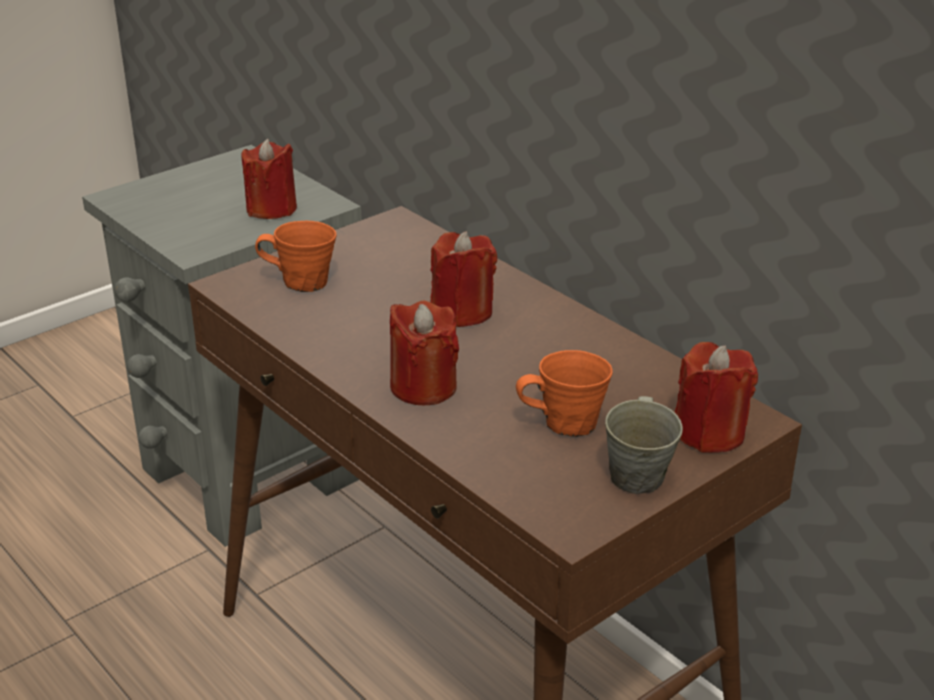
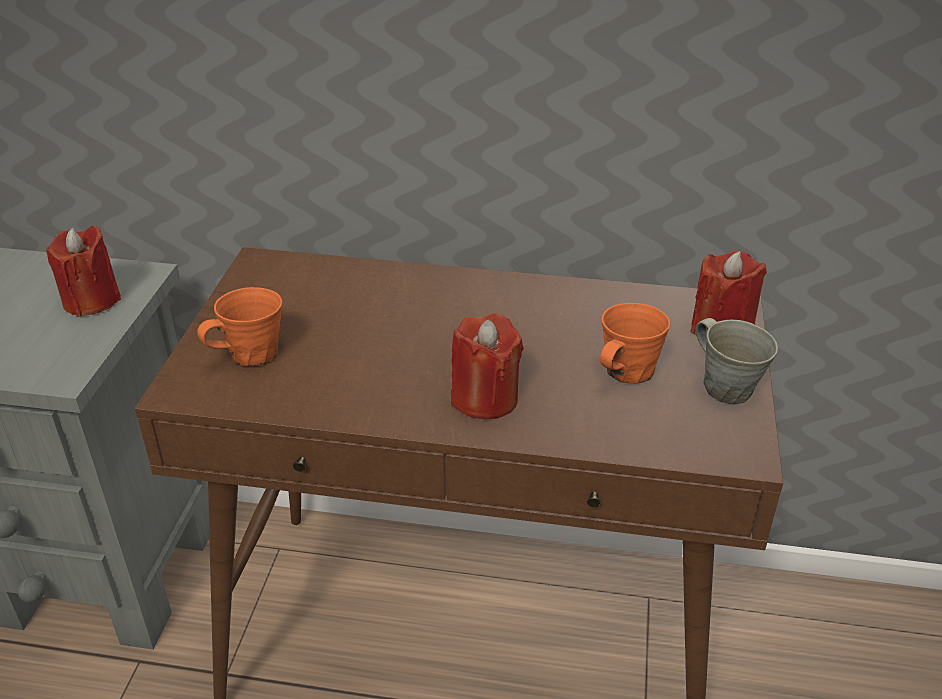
camera: 40 degrees left, 5 degrees up
red candle [431,231,497,327] -> none

